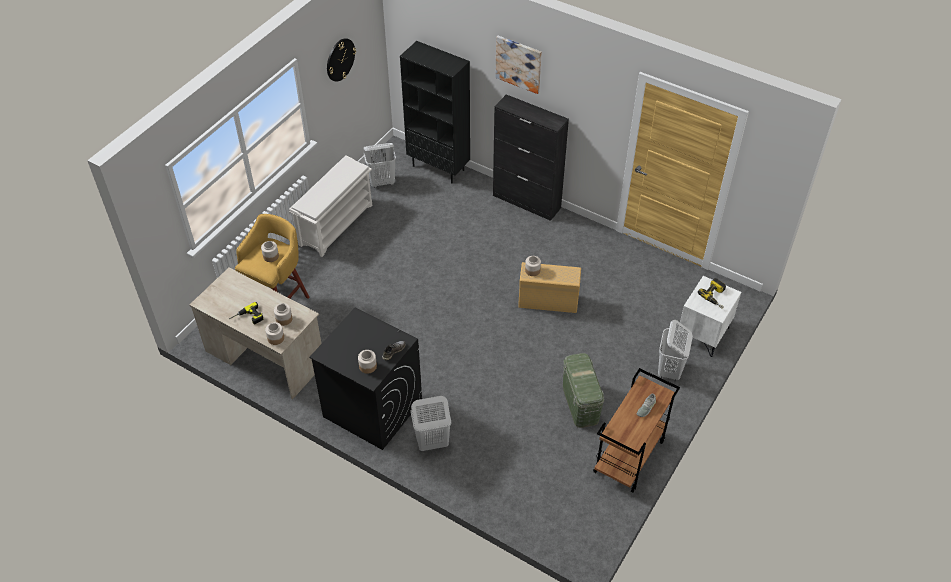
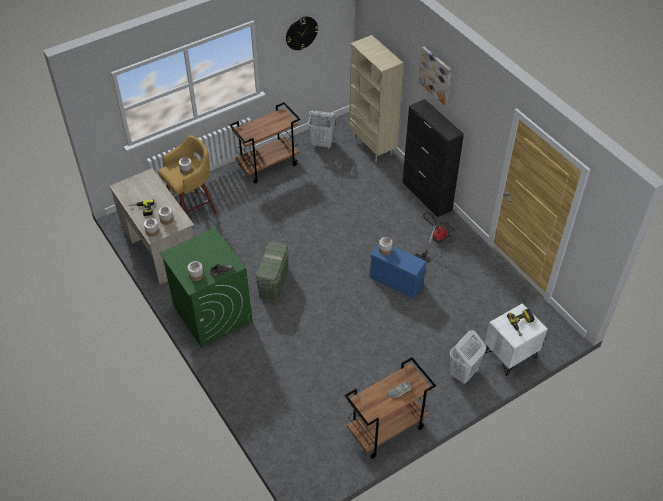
camera: 25 degrees right, 0 degrees up
white shoe rack [289,155,372,257] -> brown cart [229,102,300,183]
black washing machine [309,307,422,450] -> green washing machine [160,228,252,347]
black bookcase [400,41,470,183] -> beige bookcase [349,35,403,162]
white laundry basket [410,396,452,451] -> none
beige storage box [518,262,581,313] -> blue storage box [369,244,427,298]
green storage box [563,353,604,428] -> green storage box moved to [256,242,289,302]
none -> vacuum cleaner [415,212,454,263]

